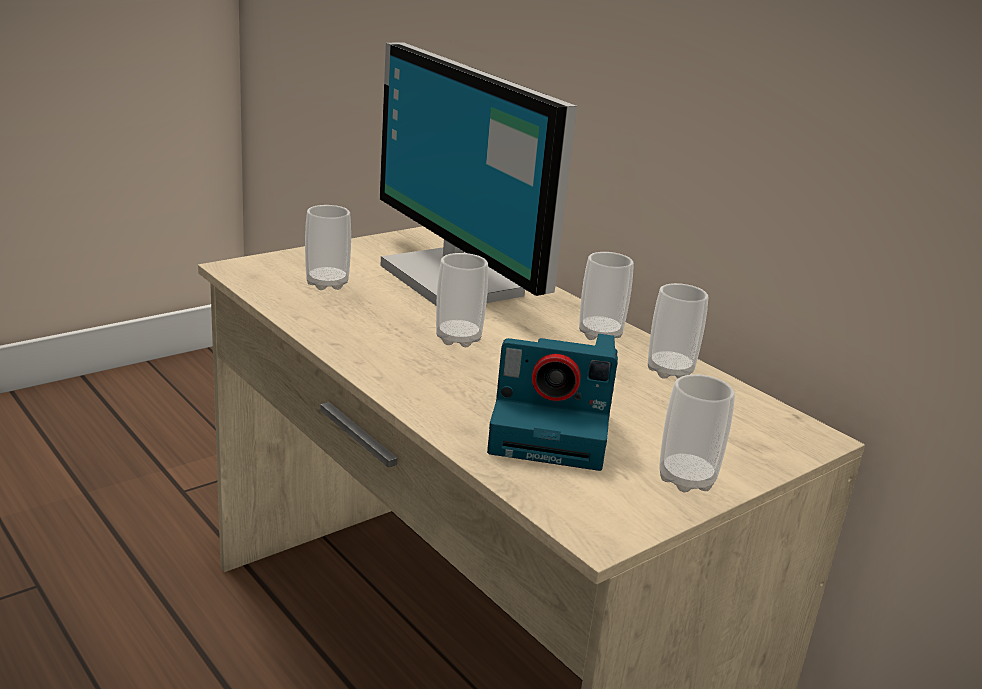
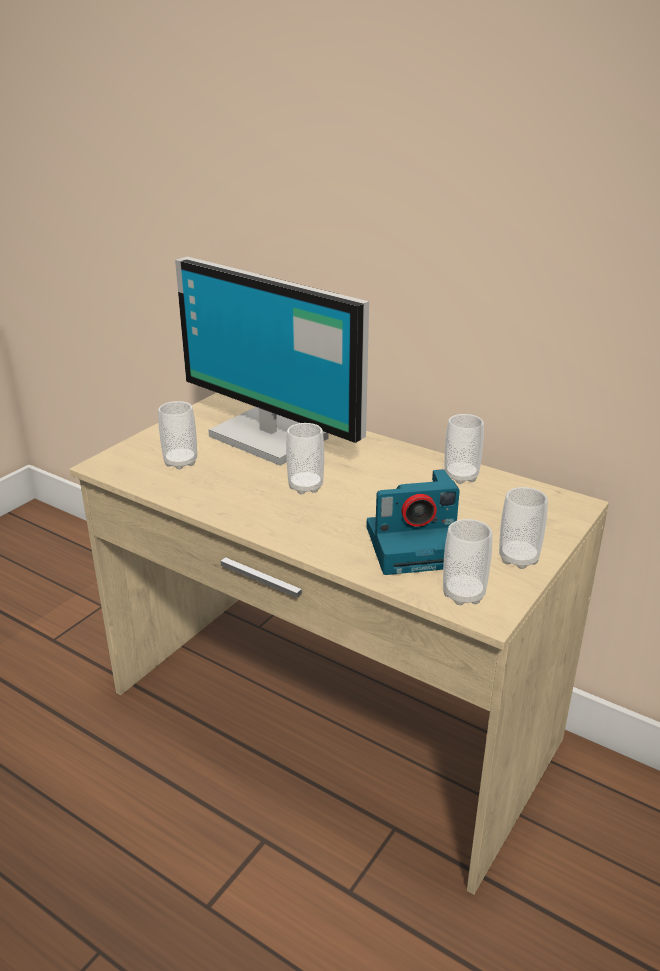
camera: 15 degrees left, 5 degrees up
cup [579,252,634,340] -> cup moved to [443,519,492,605]

